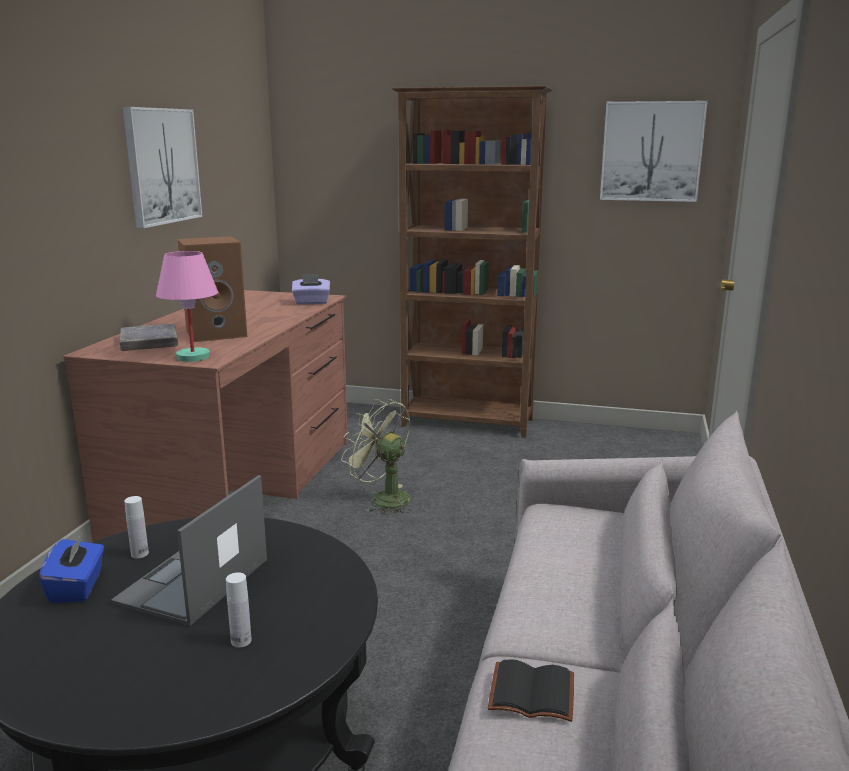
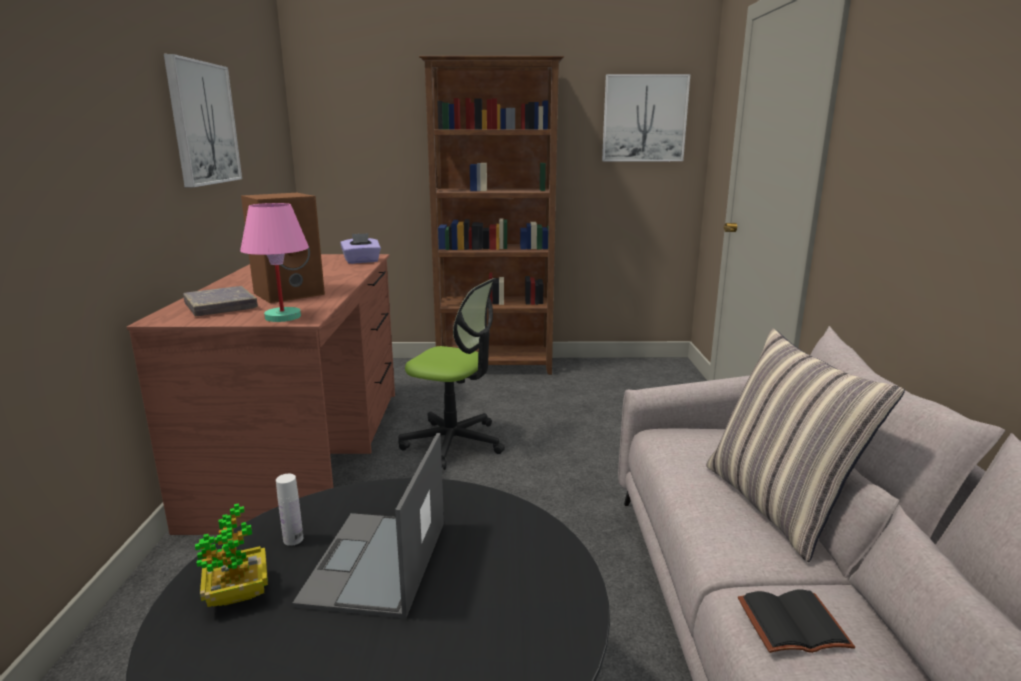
camera: 15 degrees left, 0 degrees up
blue tissue box [39,533,104,603] -> potted plant [195,503,268,607]
white bottle [226,572,252,647] -> none
green fan [341,399,411,515] -> office chair [398,278,505,470]
none -> pillow [706,329,905,562]

